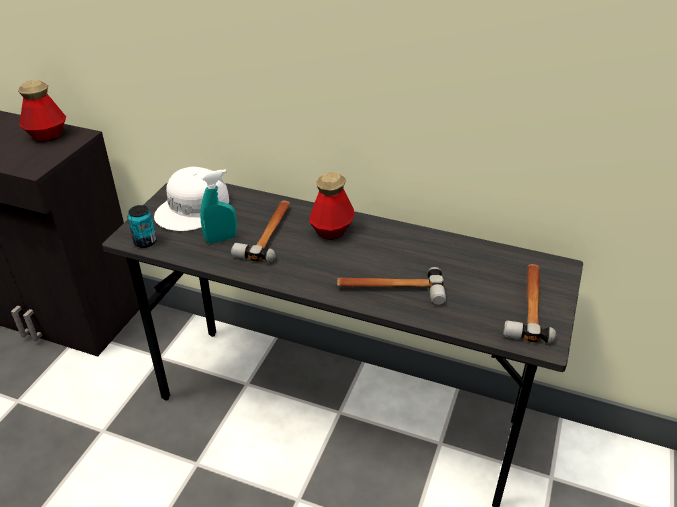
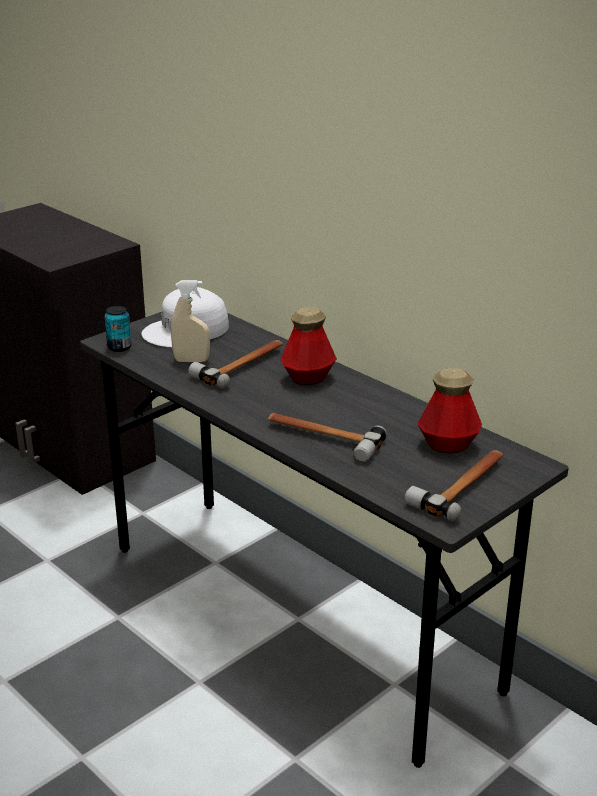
camera: 25 degrees right, 10 degrees down
bottle [18,80,66,142] -> bottle moved to [418,368,482,454]
turquoise spray bottle [200,169,237,244] -> beige spray bottle [171,280,210,362]

